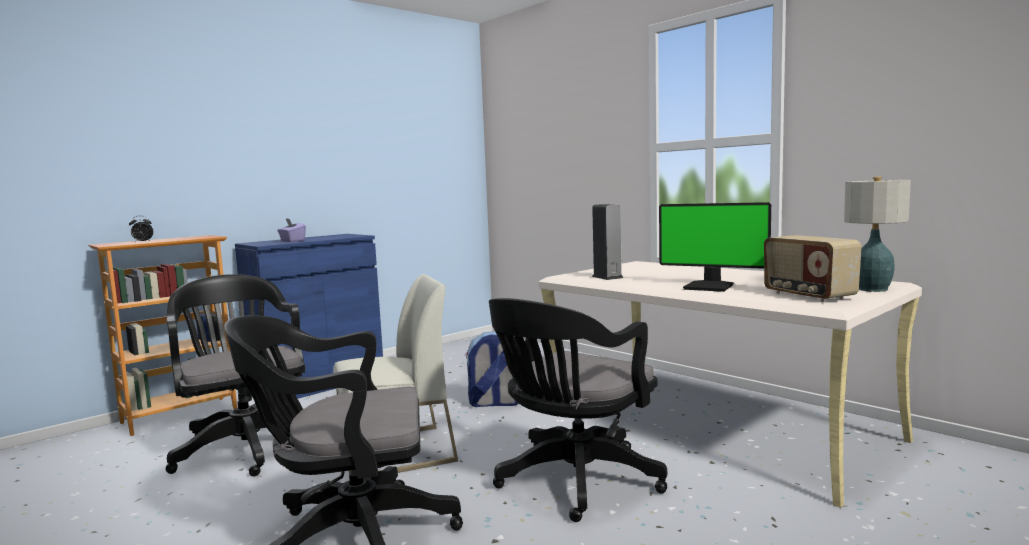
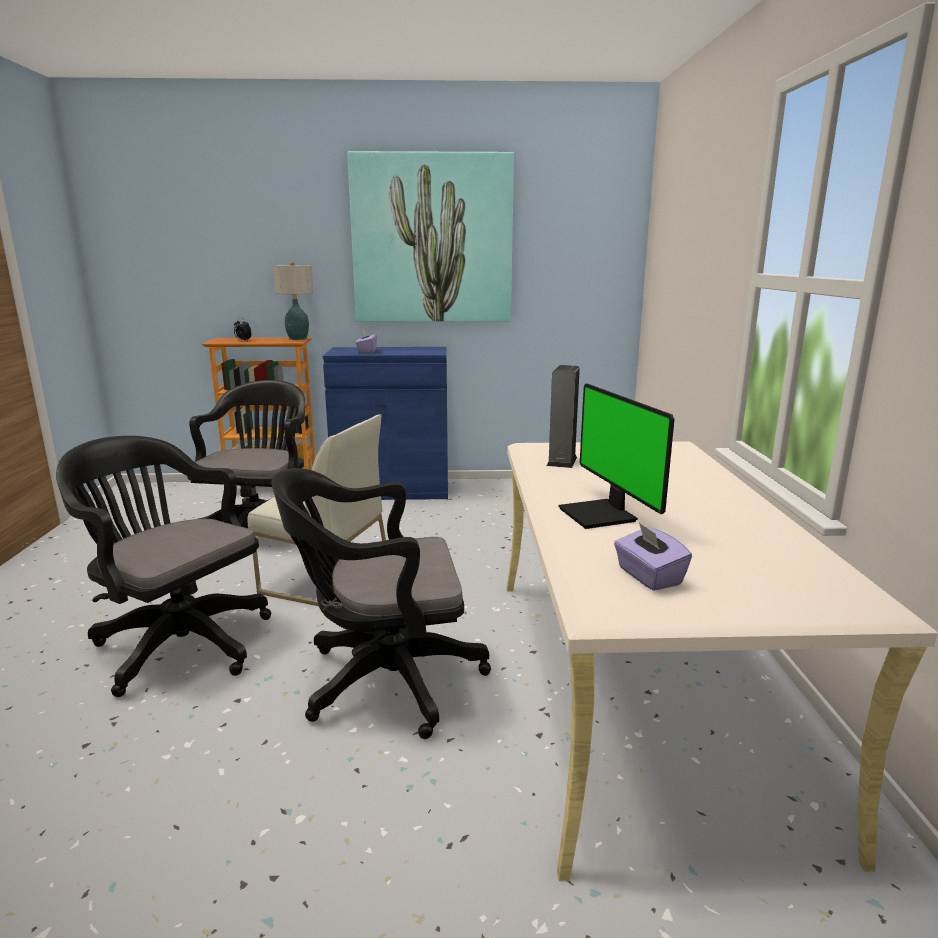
camera: 40 degrees right, 10 degrees up
backpack [465,331,519,407] -> none
radio [764,235,861,302] -> purple tissue box [614,522,692,591]
table lamp [844,177,911,292] -> table lamp moved to [273,263,313,340]
none -> picture [347,151,514,322]

